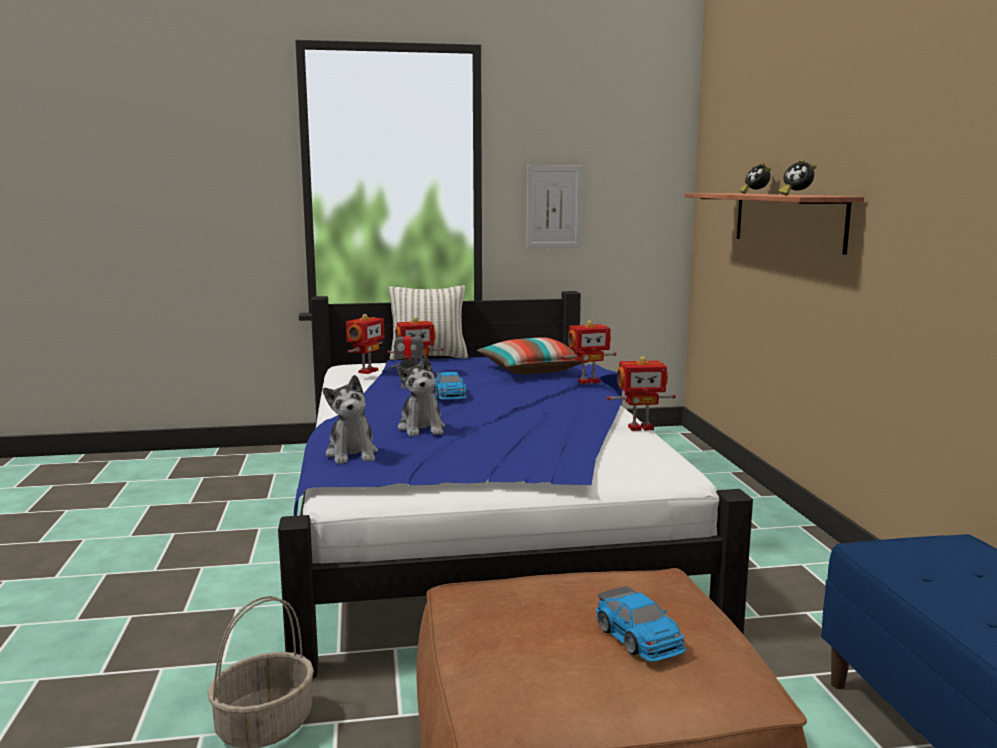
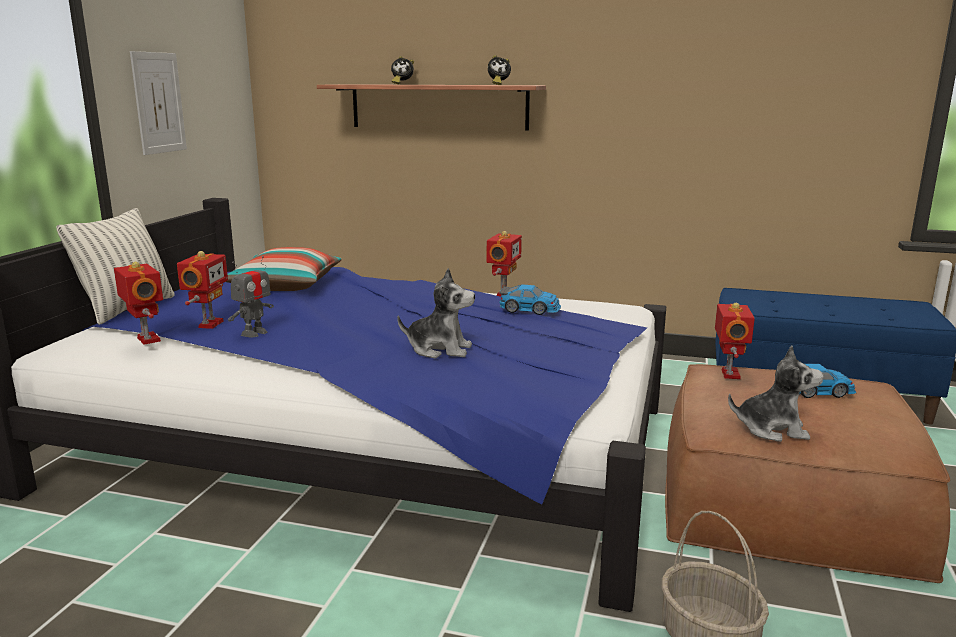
camera: 65 degrees left, 5 degrees up
plush toy [323,375,378,464] -> plush toy moved to [728,345,823,442]
toy car [434,372,467,400] -> toy car moved to [499,285,561,315]
toy robot [561,320,617,384] -> toy robot moved to [715,303,755,379]

